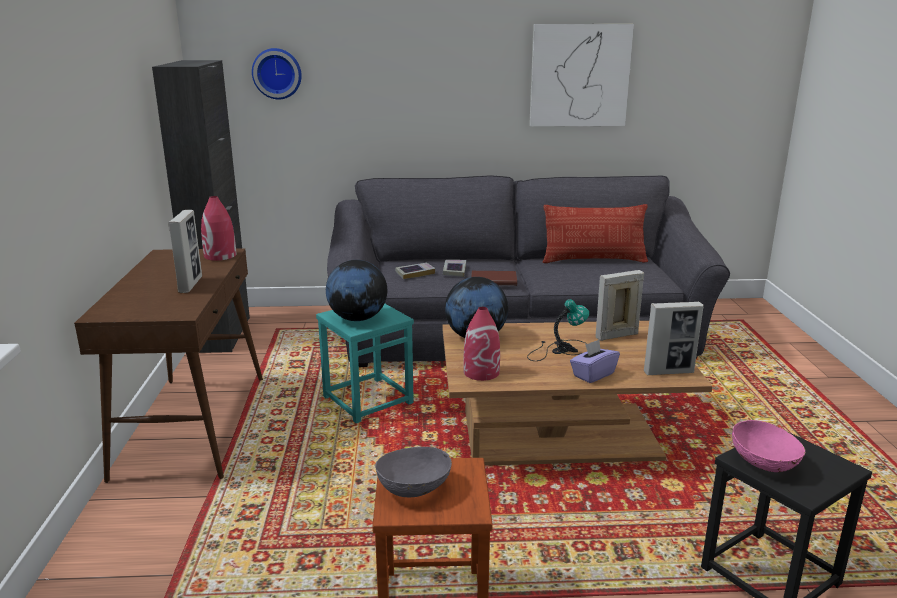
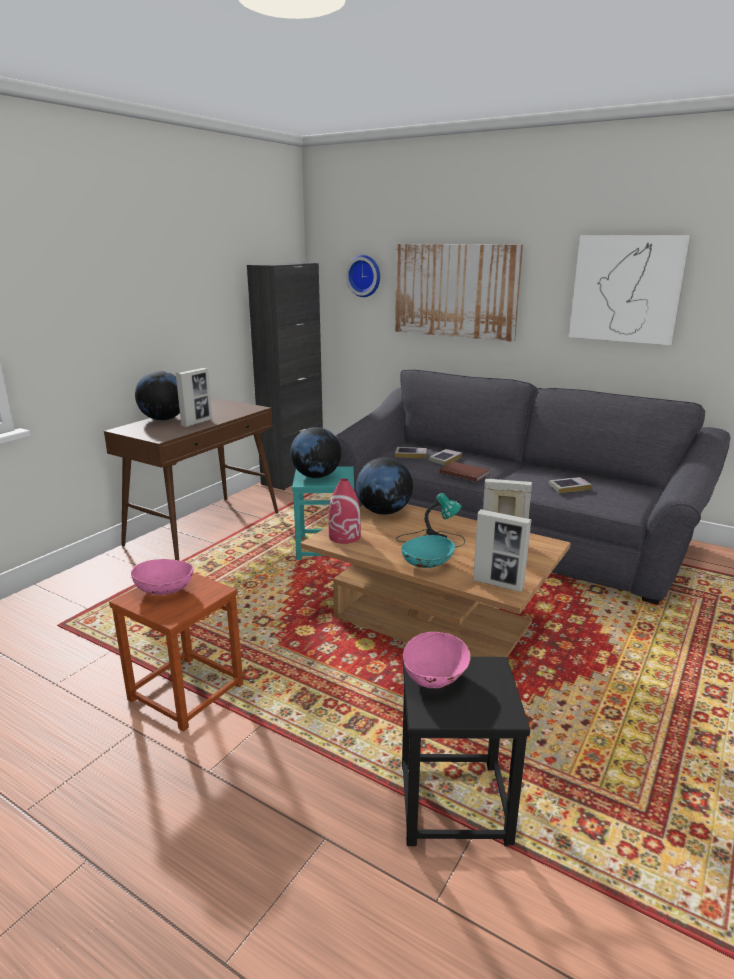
camera: 35 degrees right, 0 degrees up
red vase [201,196,236,261] -> none
grey bowl [375,446,452,497] -> pink bowl [131,559,193,595]
pillow [543,204,648,263] -> none
purple tissue box [570,340,620,383] -> turquoise bowl [401,535,455,568]
none -> globe [135,371,180,420]
none -> picture [395,244,523,342]
none -> book [548,477,592,493]

